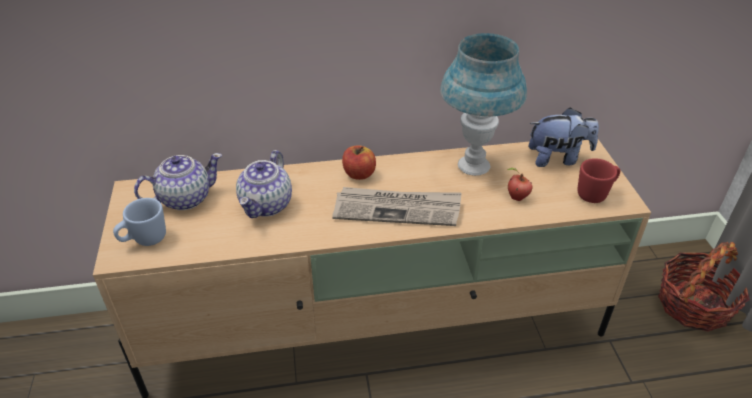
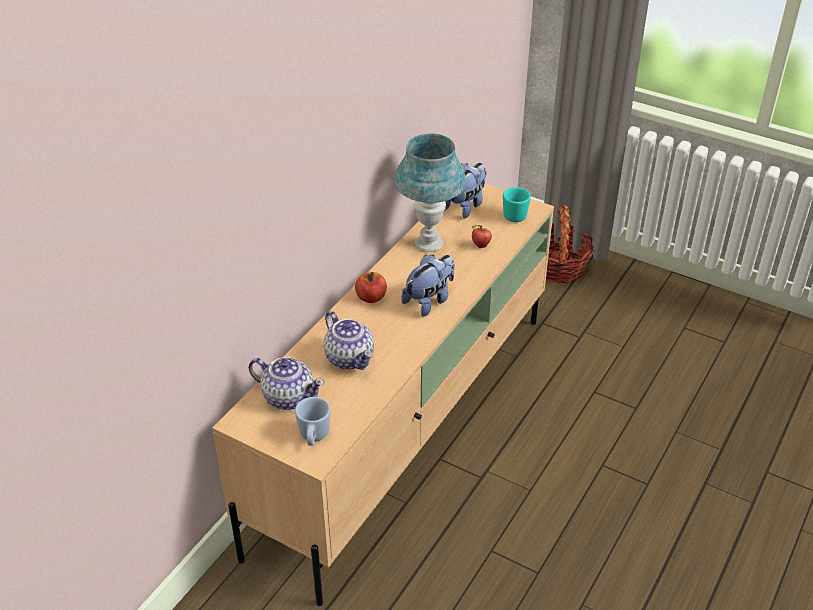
camera: 50 degrees left, 0 degrees up
teapot [134,153,222,210] -> teapot turned 105 degrees clockwise [249,357,325,410]
newspaper [332,187,462,226] -> plush toy [401,255,455,316]
red mug [577,158,620,203] -> turquoise mug [503,187,531,222]

